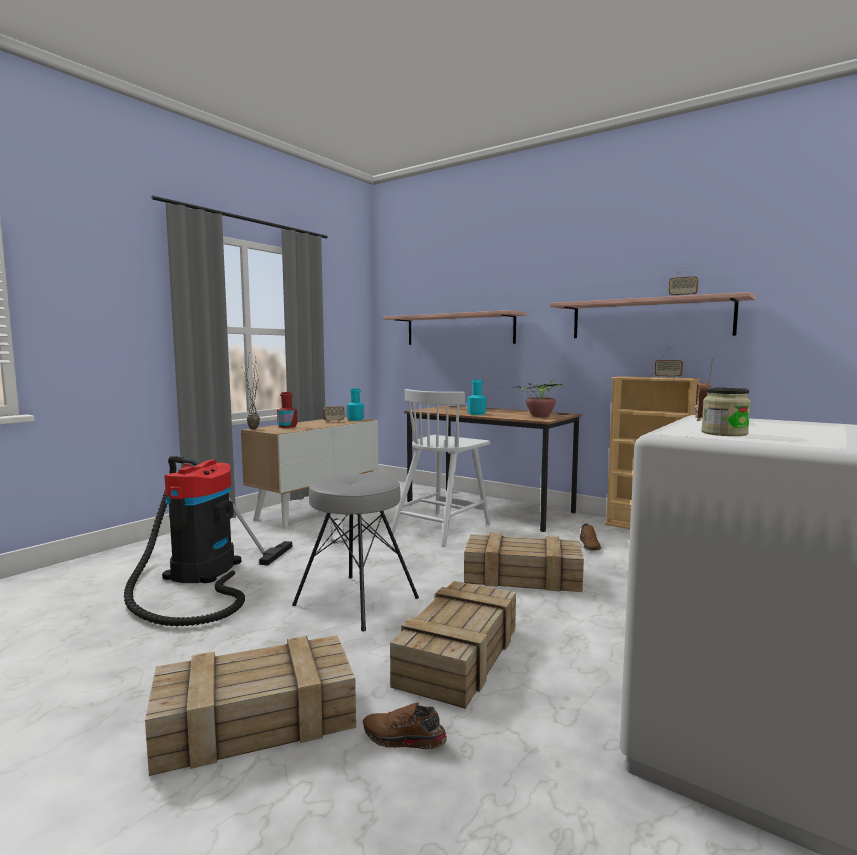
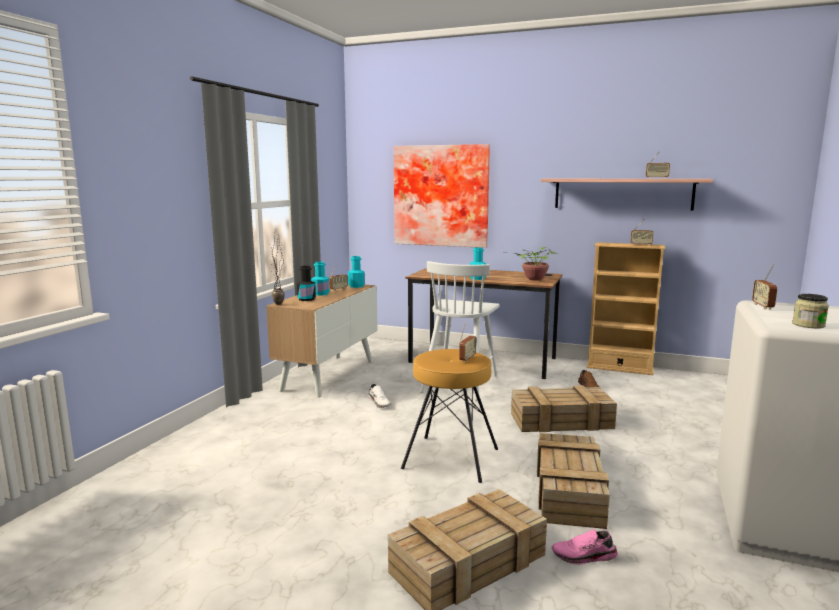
camera: 15 degrees left, 5 degrees up
vacuum cleaner [124,456,292,626] -> none
red bottle [277,392,297,428] -> black bottle [297,266,316,301]
grey stool [292,474,419,632] -> brown stool [401,349,498,483]
brown shoe [363,703,447,749] -> pink shoe [552,529,618,565]
shelf [383,310,527,345] -> picture [394,144,490,248]
none -> turquoise bottle [311,262,330,296]
none -> radio [459,323,477,362]

